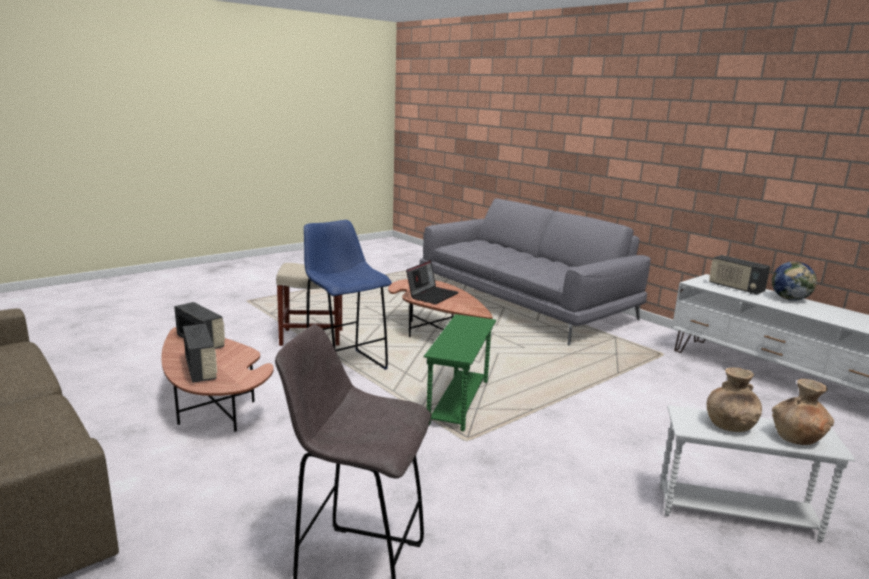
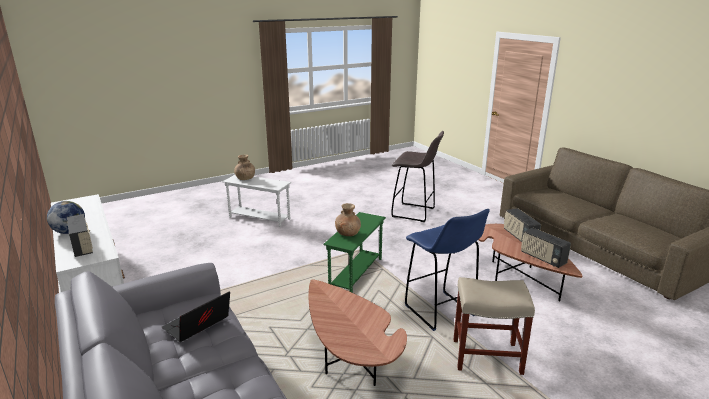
camera: 170 degrees left, 5 degrees up
laptop [406,260,459,304] -> laptop moved to [162,291,230,342]
brown vase [707,368,762,432] -> brown vase moved to [335,203,361,236]

